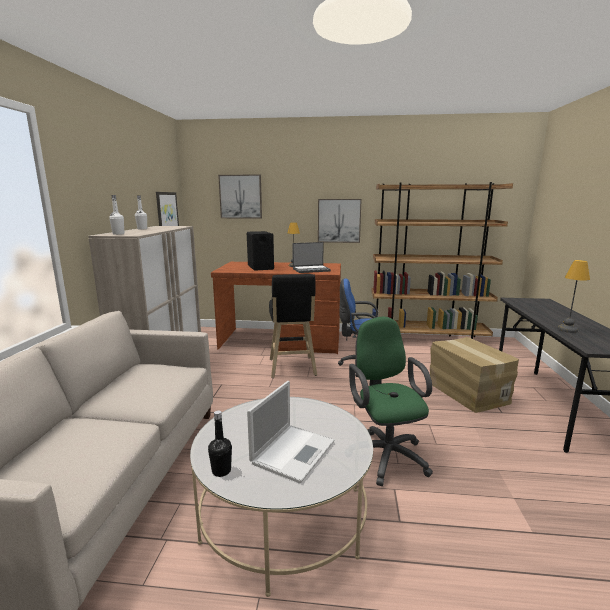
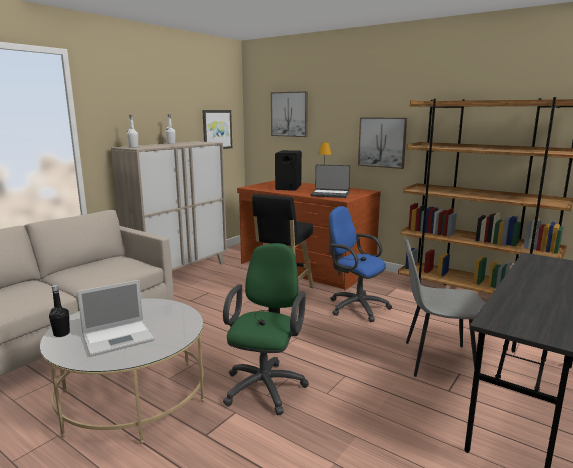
camera: 30 degrees right, 0 degrees up
cardboard box [430,337,519,413] -> grey chair [404,238,485,377]
table lamp [557,260,590,333] -> none

